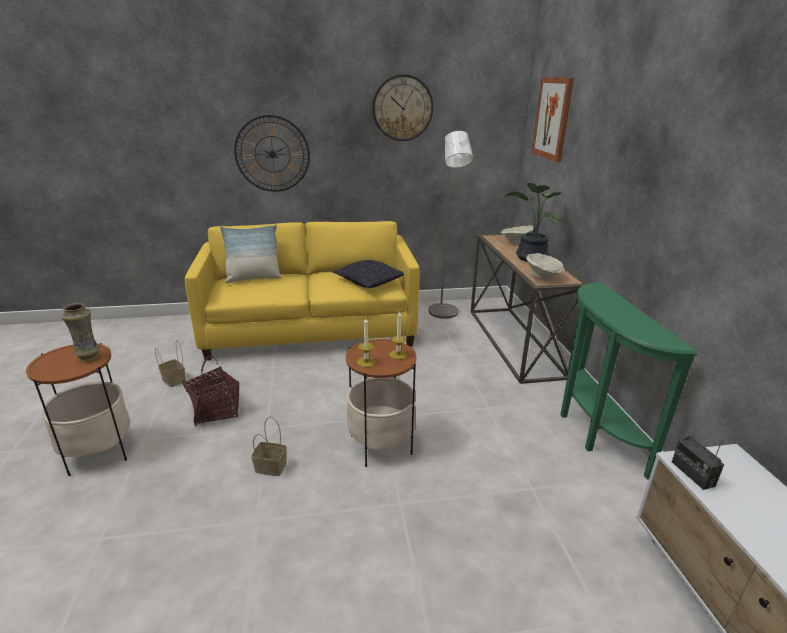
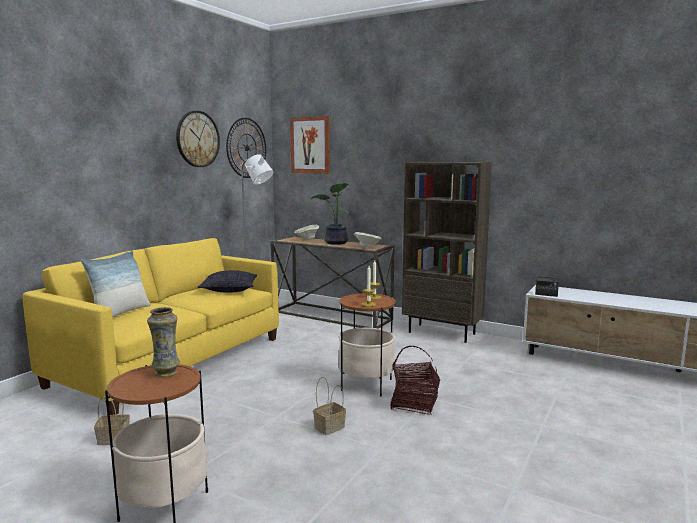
camera: 50 degrees left, 15 degrees down
basket [182,356,239,427] -> basket moved to [390,346,440,415]
wall clock [234,115,310,192] -> wall clock moved to [226,118,266,178]
green console table [560,282,698,480] -> brown bookcase [402,162,492,343]

